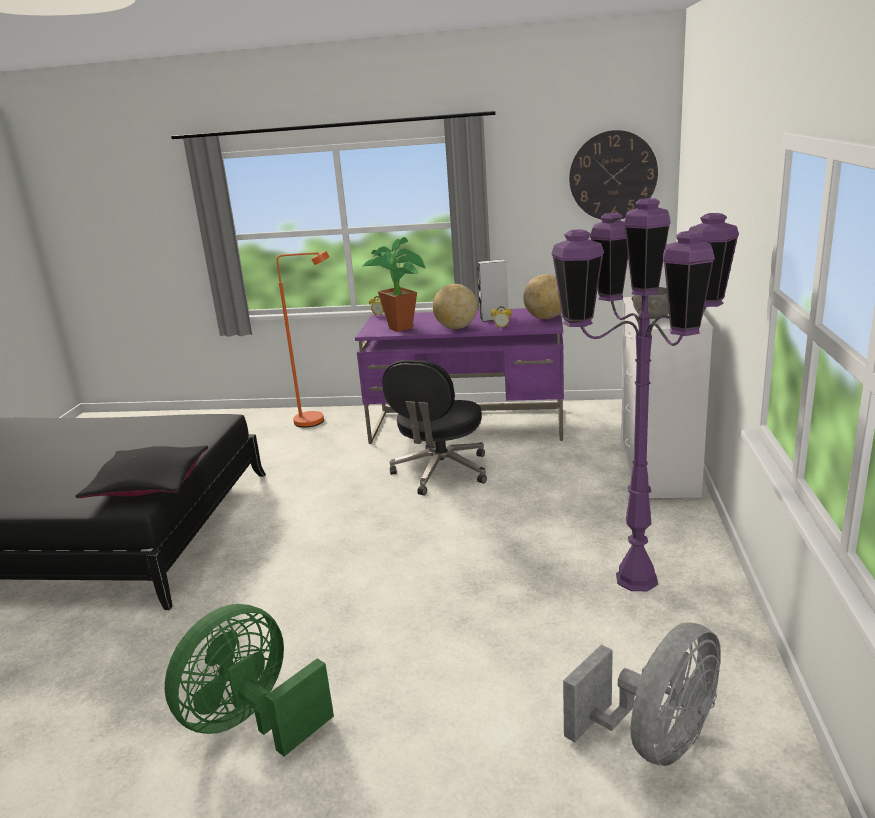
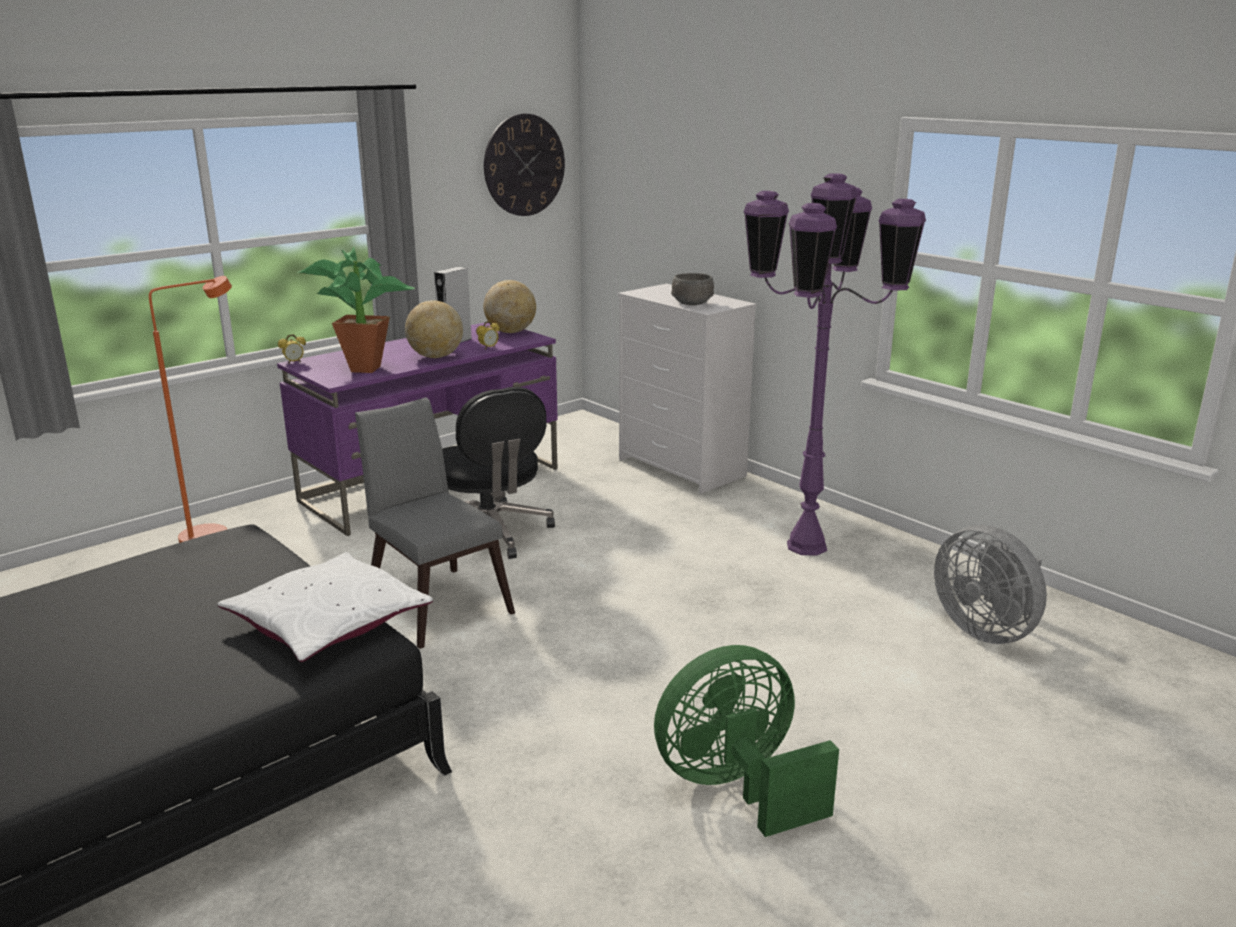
camera: 50 degrees left, 0 degrees up
black pillow [75,445,208,498] -> white pillow [218,552,433,662]
green fan [165,604,334,756] -> green fan turned 75 degrees clockwise [654,645,839,837]
grey fan [563,622,721,767] -> grey fan turned 150 degrees clockwise [934,525,1047,644]
none -> grey chair [355,397,515,649]

